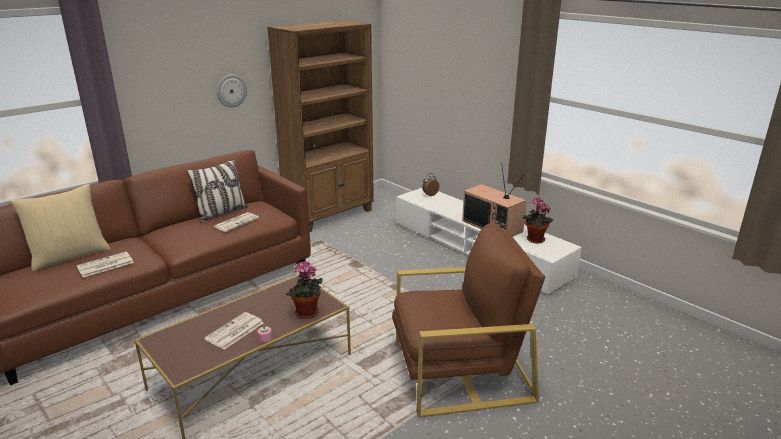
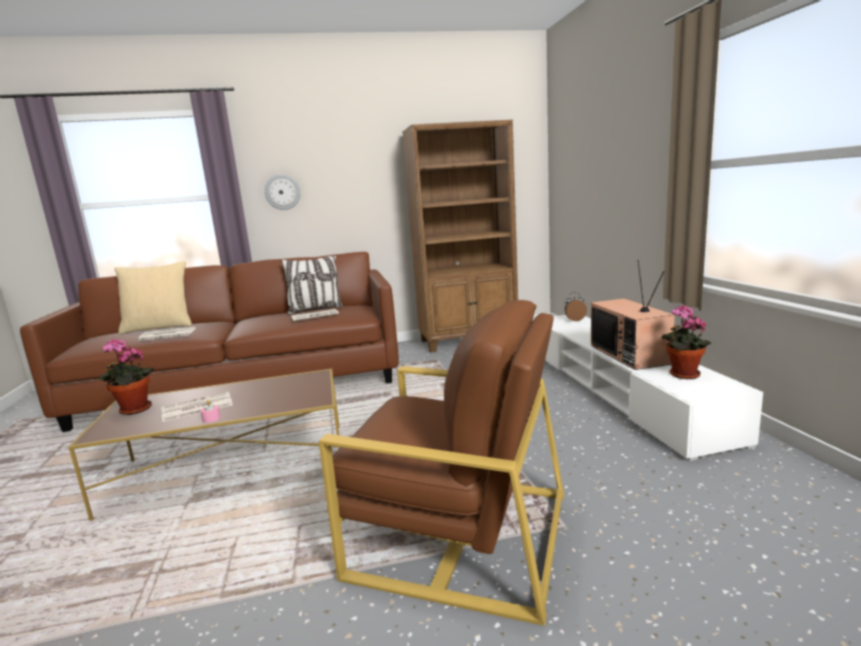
camera: 30 degrees right, 10 degrees down
wall clock [217,74,247,108] -> wall clock moved to [265,174,301,210]
potted plant [286,261,323,319] -> potted plant moved to [99,339,154,415]

